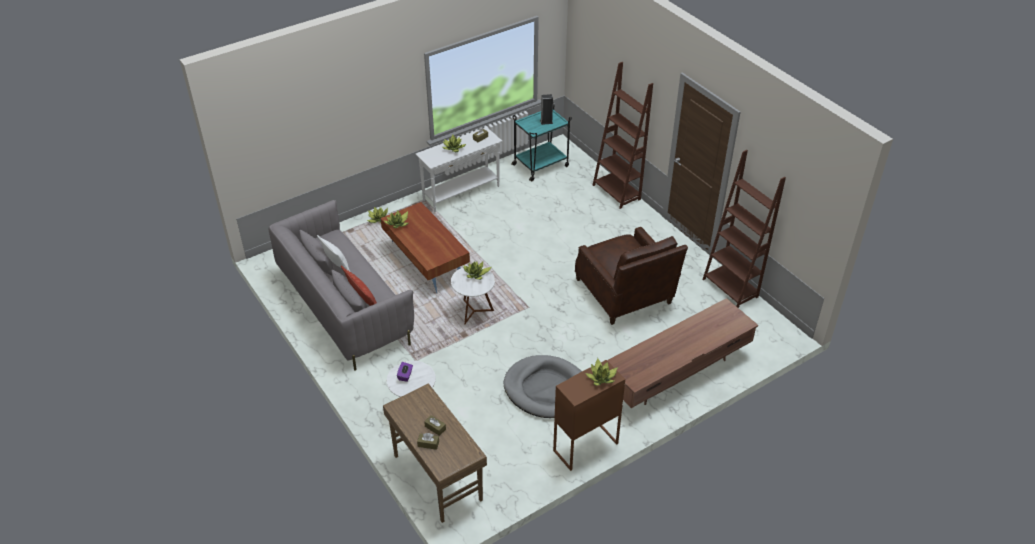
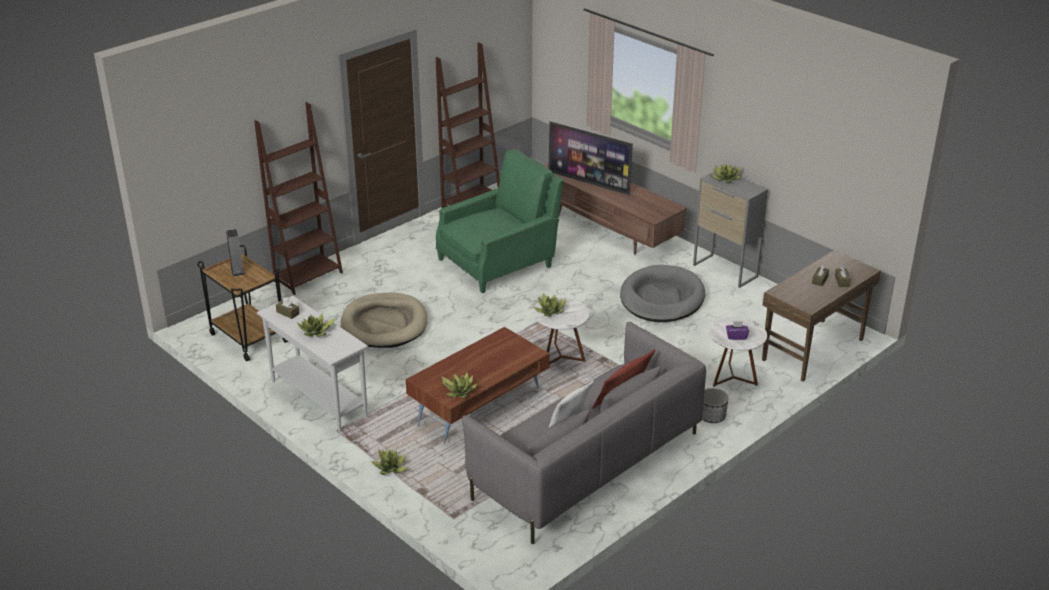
camera: 100 degrees left, 10 degrees down
turquoise cart [511,103,572,181] -> brown cart [197,245,288,361]
brown cabinet [553,360,625,471] -> grey cabinet [693,172,768,288]
brown armchair [575,227,688,325] -> green armchair [436,149,564,293]
none -> beige dog bed [341,293,428,348]
none -> television [549,121,633,195]
none -> planter [702,388,729,423]

